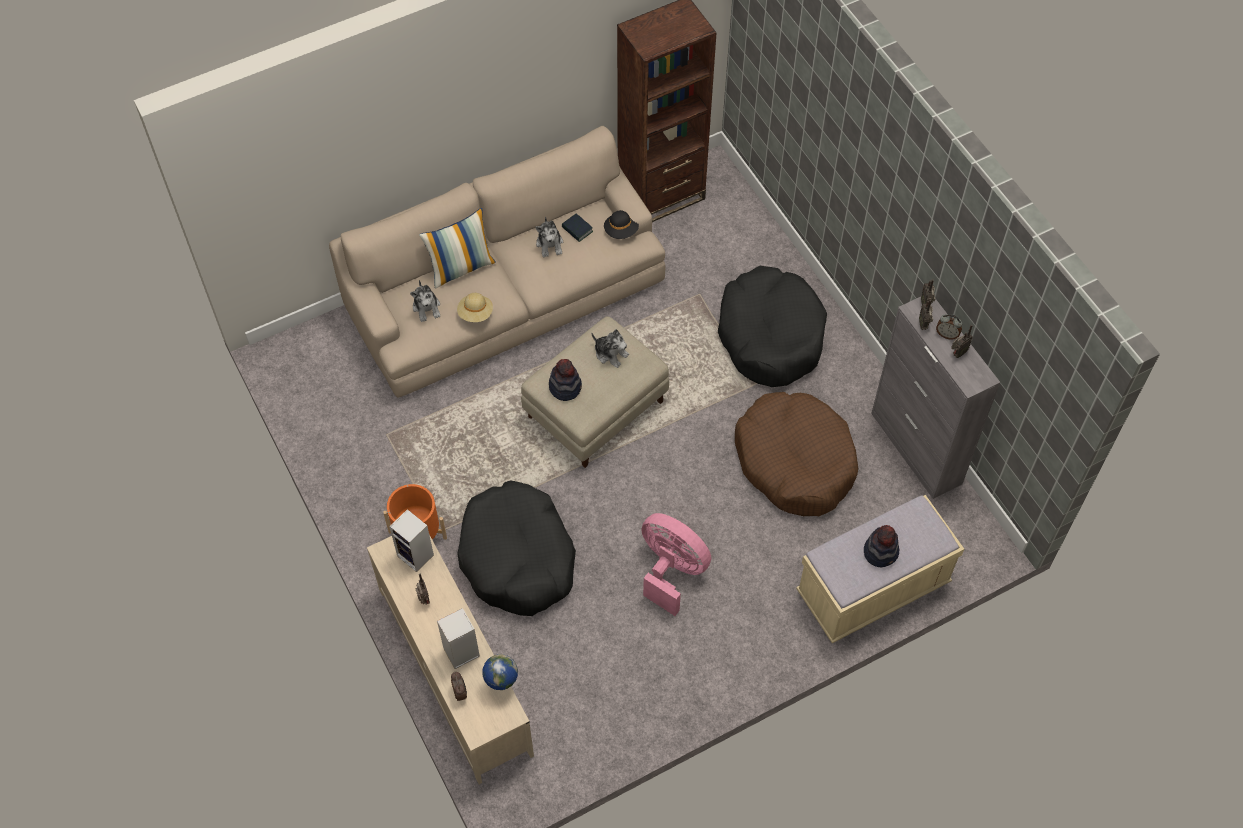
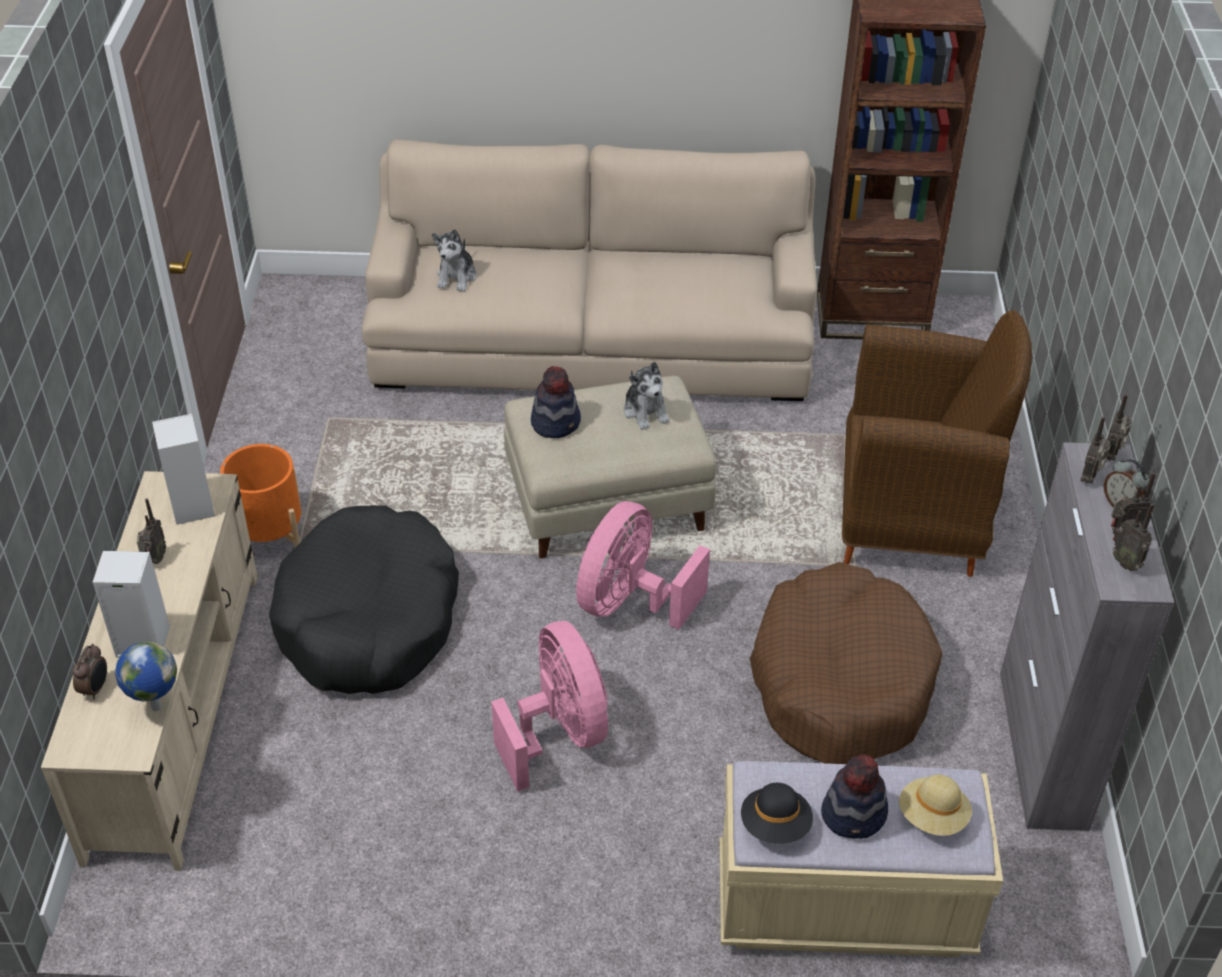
camera: 30 degrees right, 15 degrees down
pillow [419,208,496,288] -> none
beige hat [457,293,493,322] -> beige hat moved to [899,774,972,836]
plush toy [535,216,563,257] -> none
book [562,214,593,242] -> none
black hat [604,210,639,239] -> black hat moved to [741,783,813,844]
black dog bed [718,266,827,387] -> brown armchair [842,310,1032,577]
none -> pink fan [576,501,710,630]
none -> radio [1113,503,1154,571]

